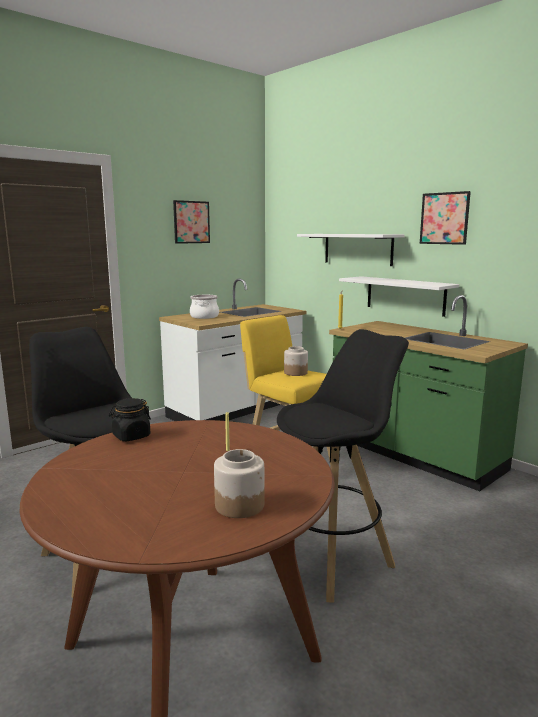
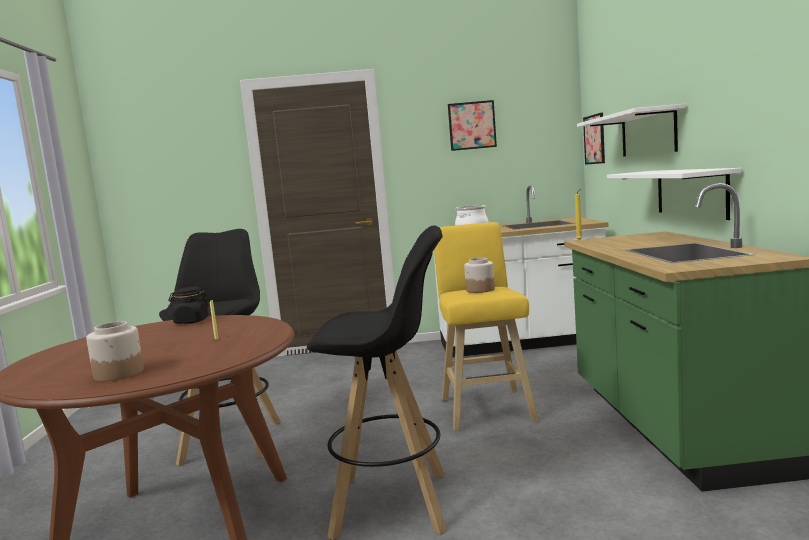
camera: 40 degrees right, 5 degrees down
picture [420,191,471,245] -> picture moved to [583,113,605,165]

